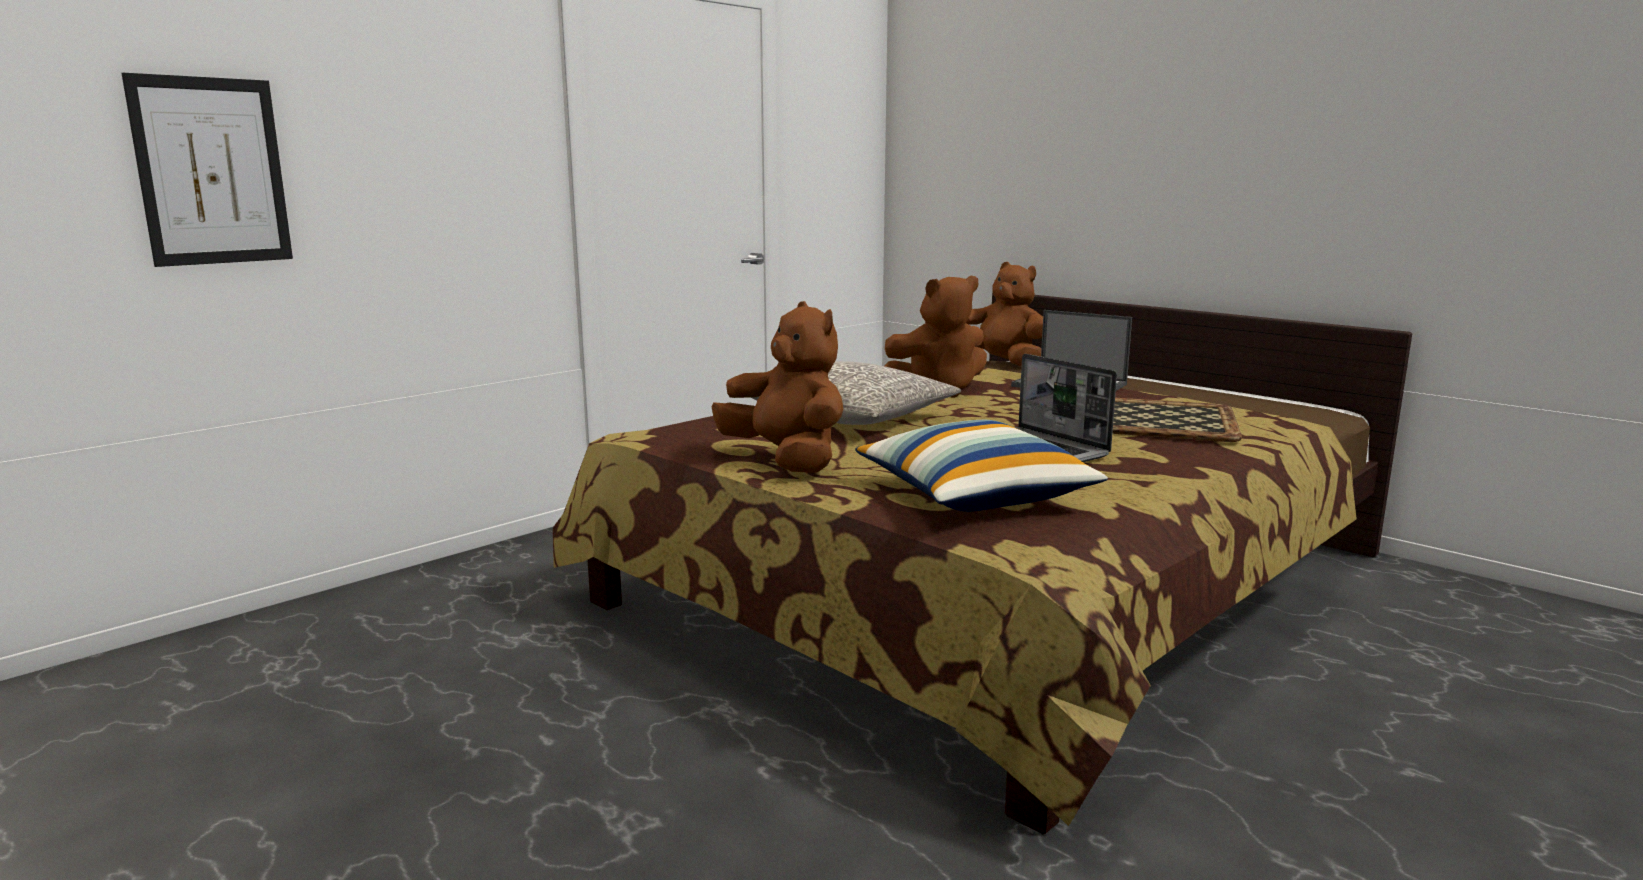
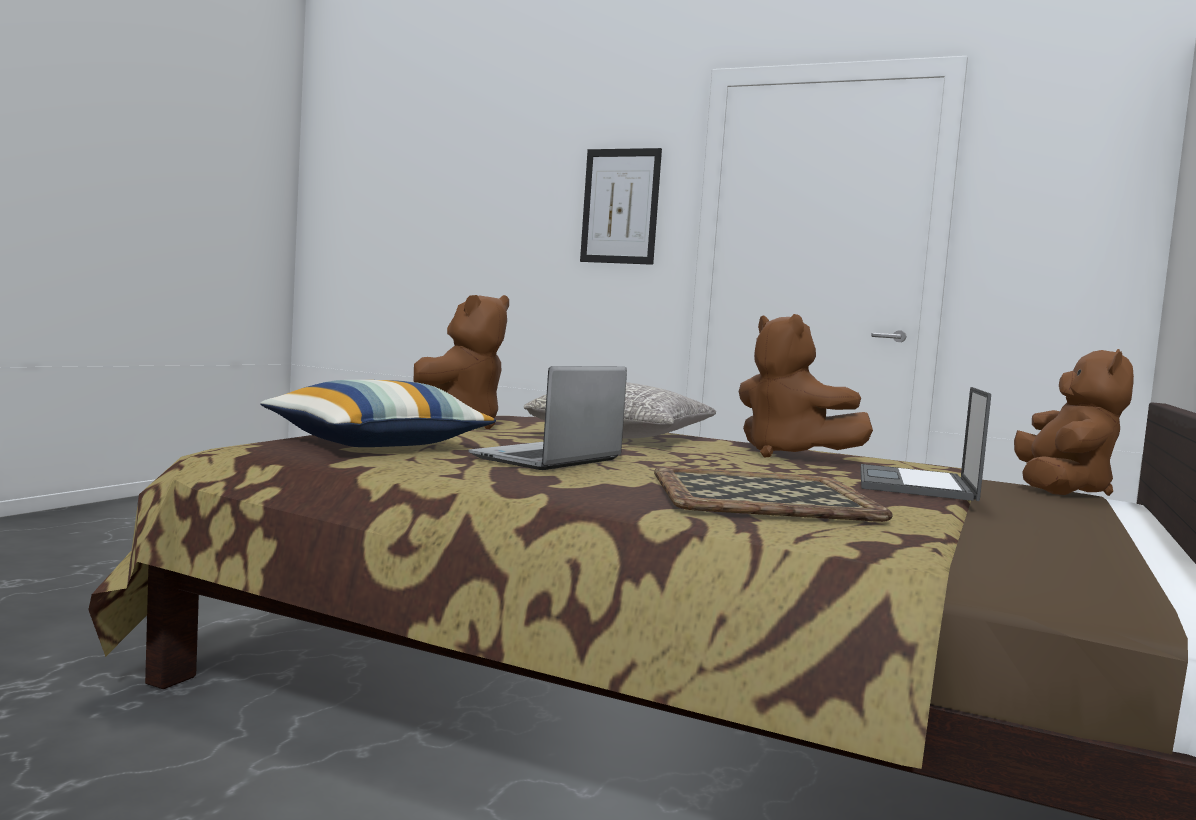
camera: 70 degrees right, 10 degrees down
picture [122,73,293,267] -> picture moved to [580,148,662,265]

